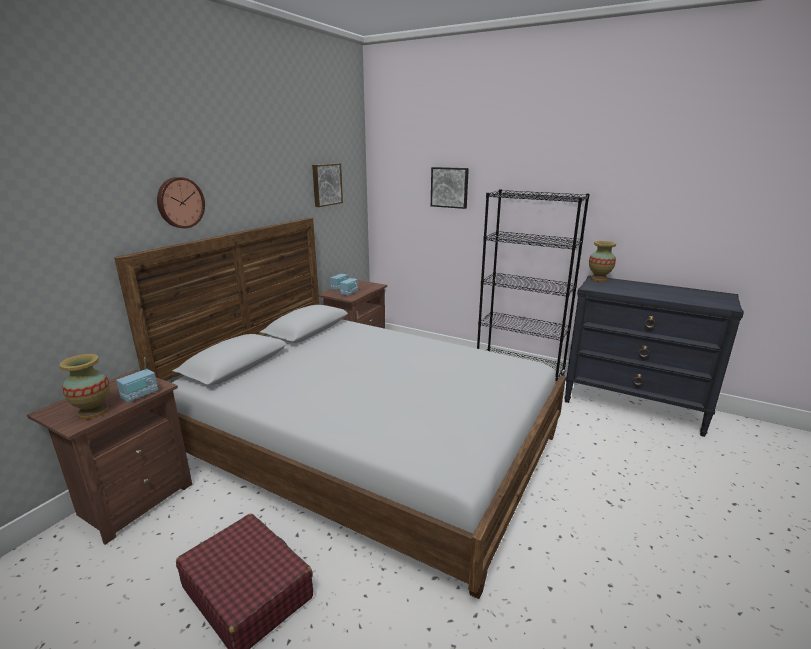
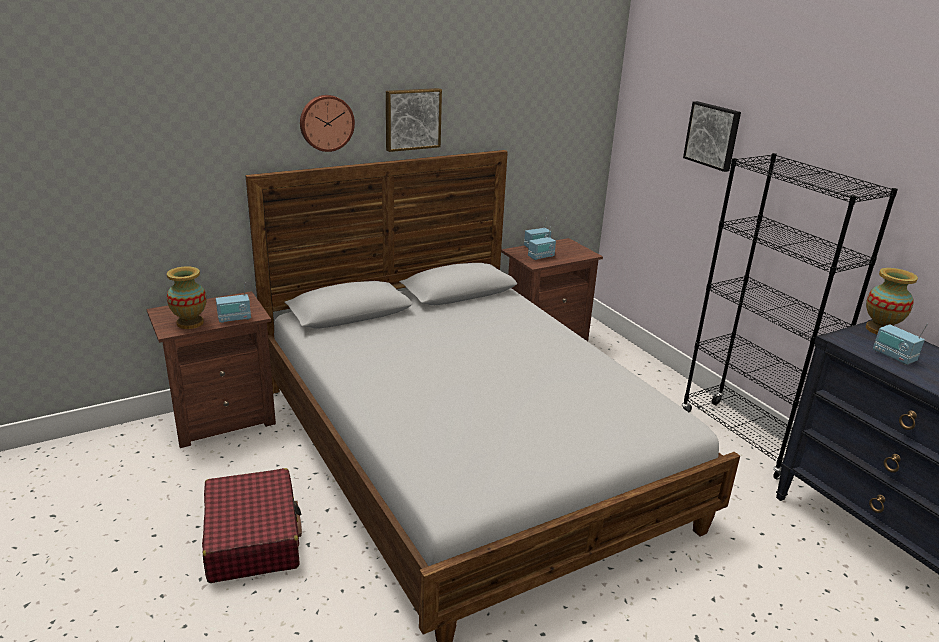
camera: 30 degrees right, 5 degrees up
picture [312,163,343,207] -> picture moved to [386,88,442,152]
none -> radio [873,324,928,365]

